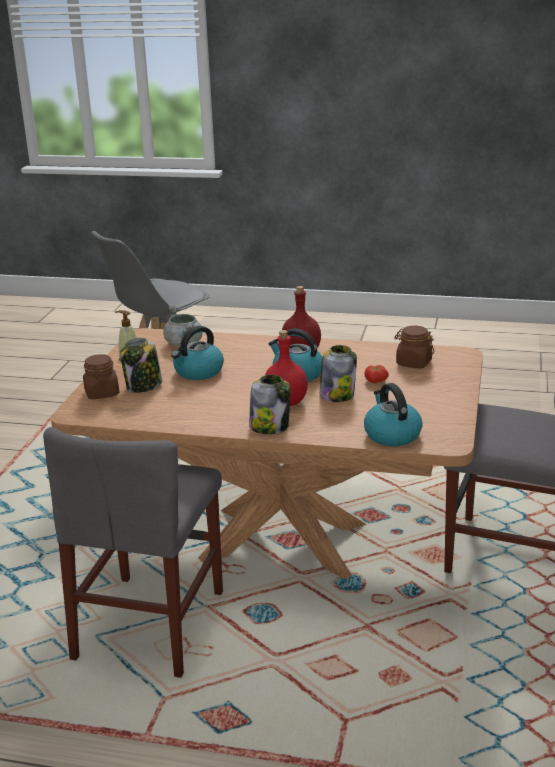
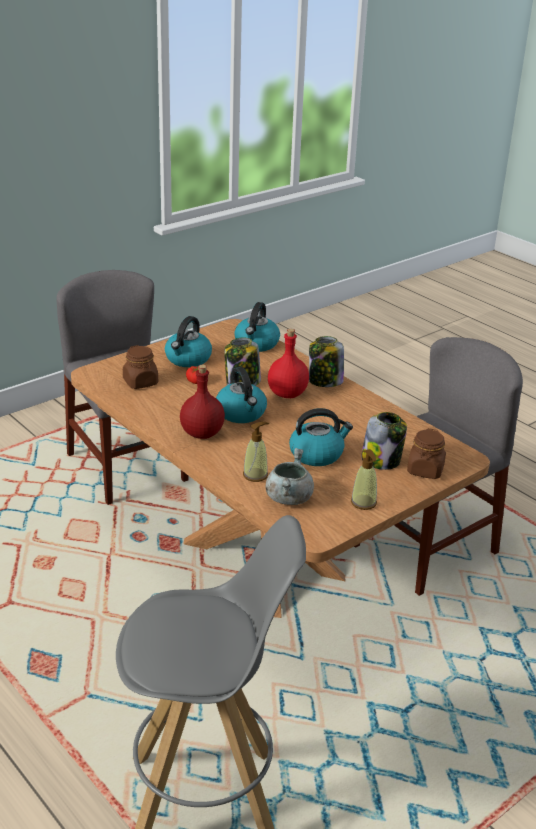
camera: 145 degrees left, 5 degrees up
none -> kettle [165,316,212,367]
none -> soap dispenser [243,421,269,482]

